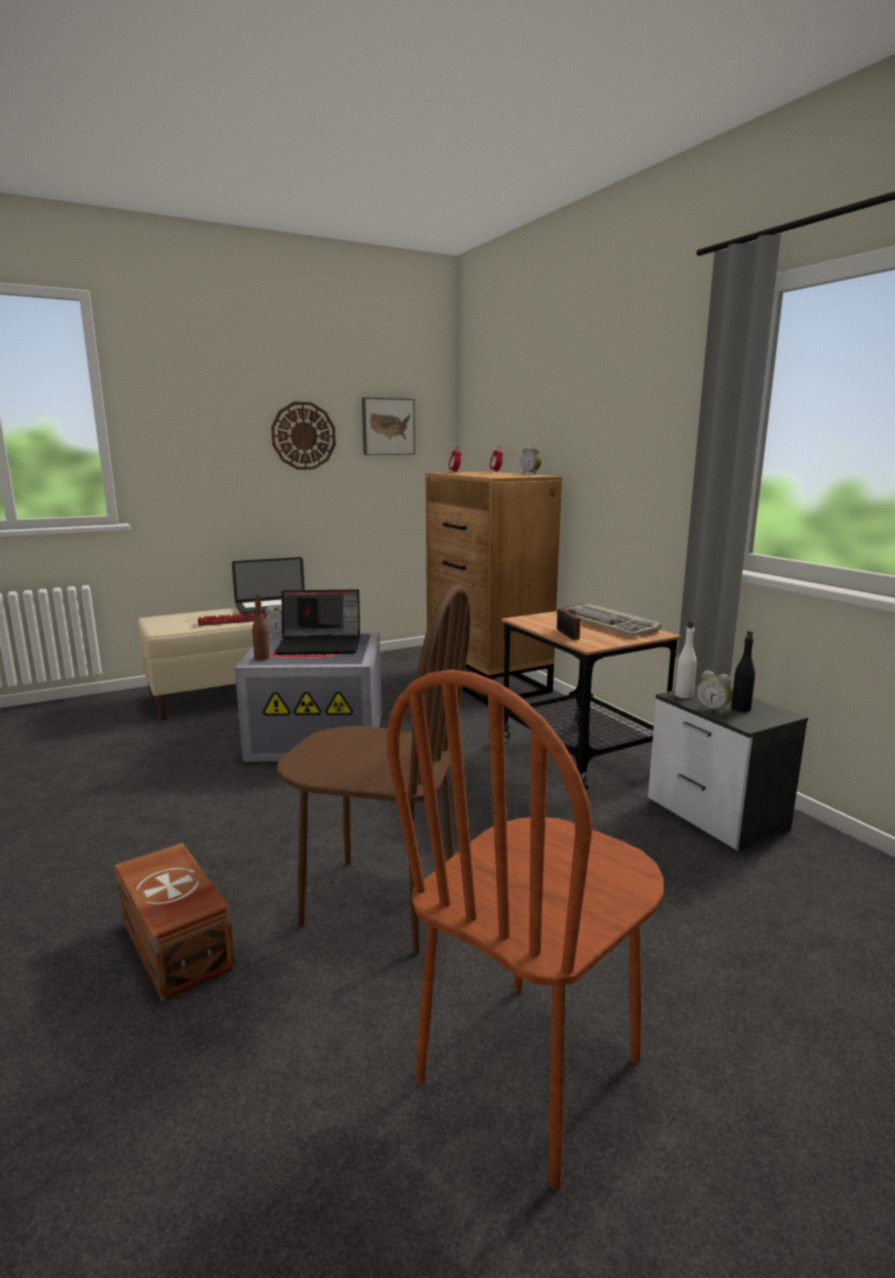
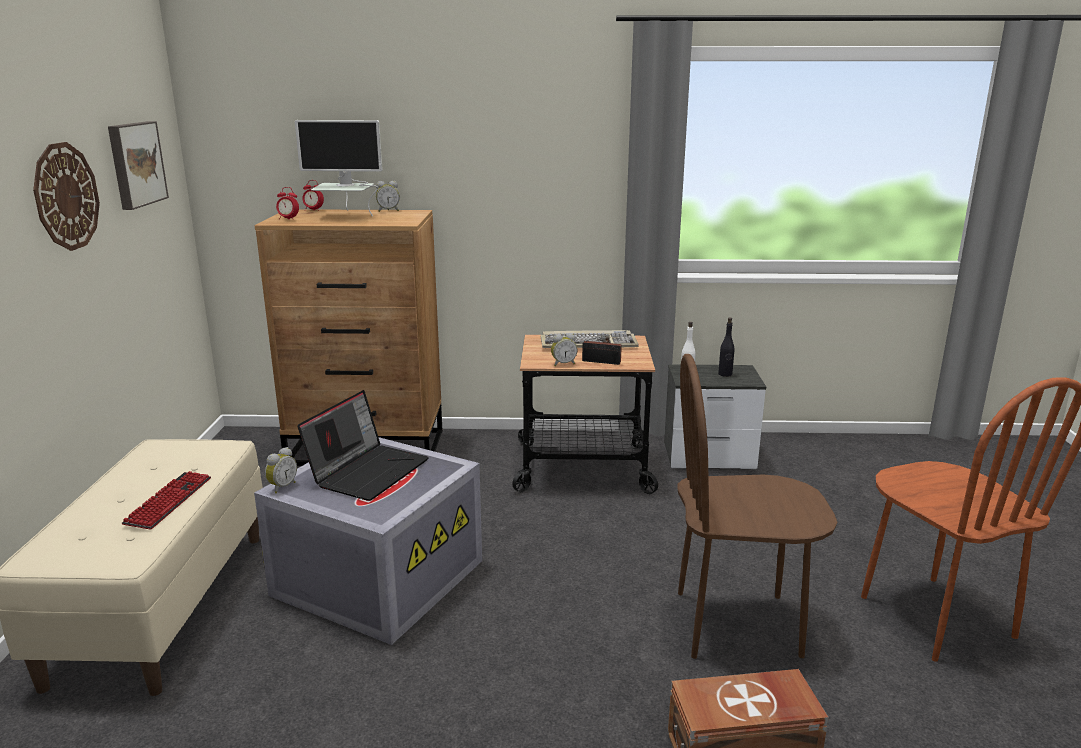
camera: 60 degrees left, 5 degrees up
laptop [232,557,305,615] -> none
brown bottle [252,594,270,660] -> none
brown chair [278,585,471,954] -> brown chair turned 135 degrees counterclockwise [677,354,837,659]
alarm clock [697,670,733,715] -> alarm clock moved to [551,333,578,366]
none -> monitor [295,120,383,217]

